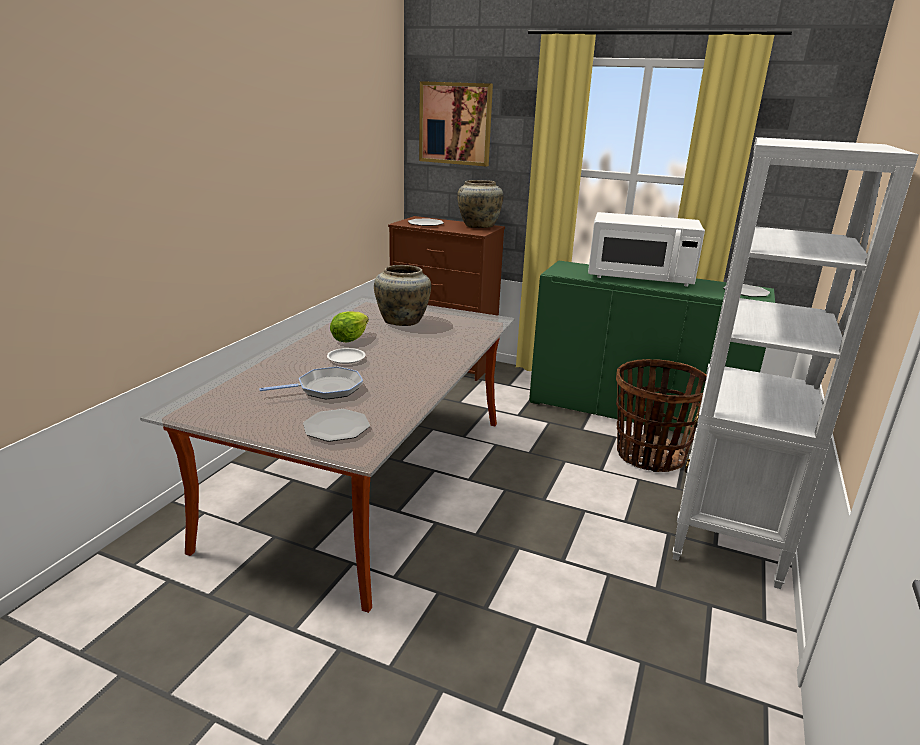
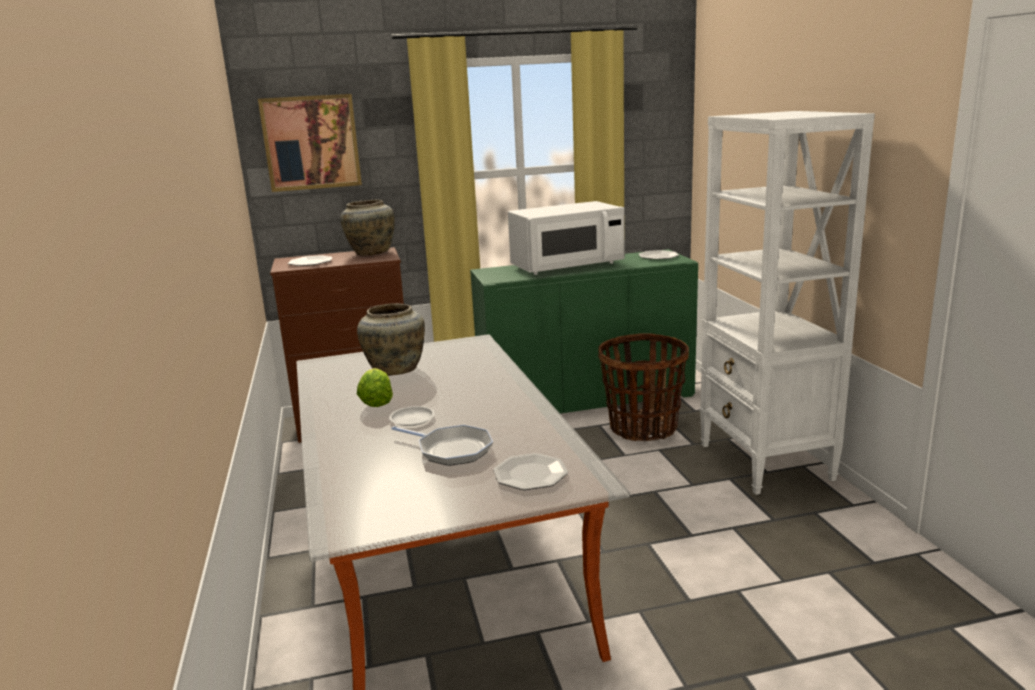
camera: 35 degrees left, 5 degrees down
frying pan [259,367,363,399] -> frying pan turned 90 degrees clockwise [391,425,493,466]

